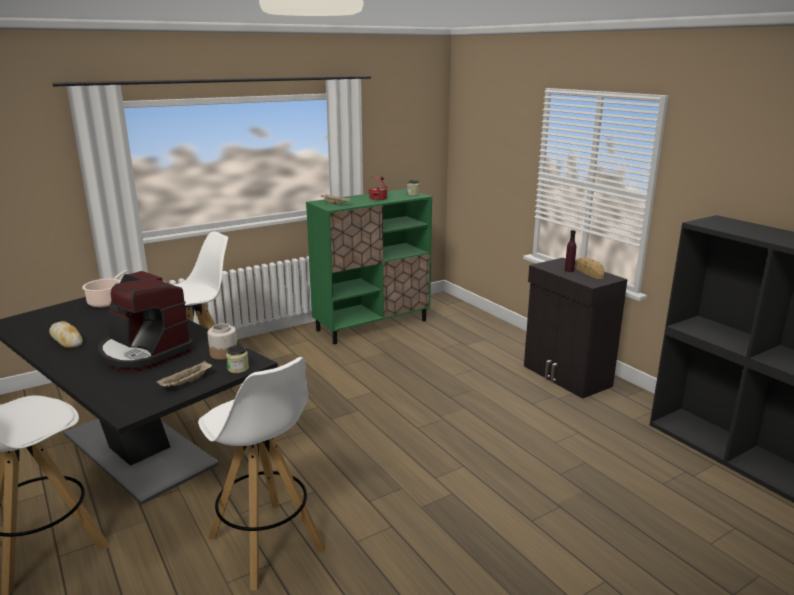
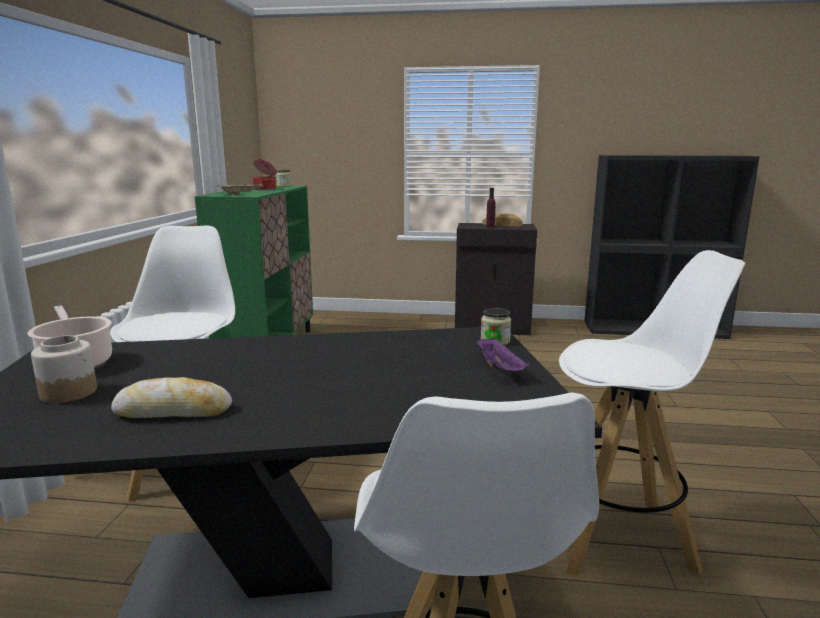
camera: 50 degrees left, 5 degrees down
coffee machine [98,271,193,371] -> none
beige tray [156,360,212,387] -> purple tray [475,338,529,371]
jar [207,323,237,360] -> jar moved to [31,335,97,403]

